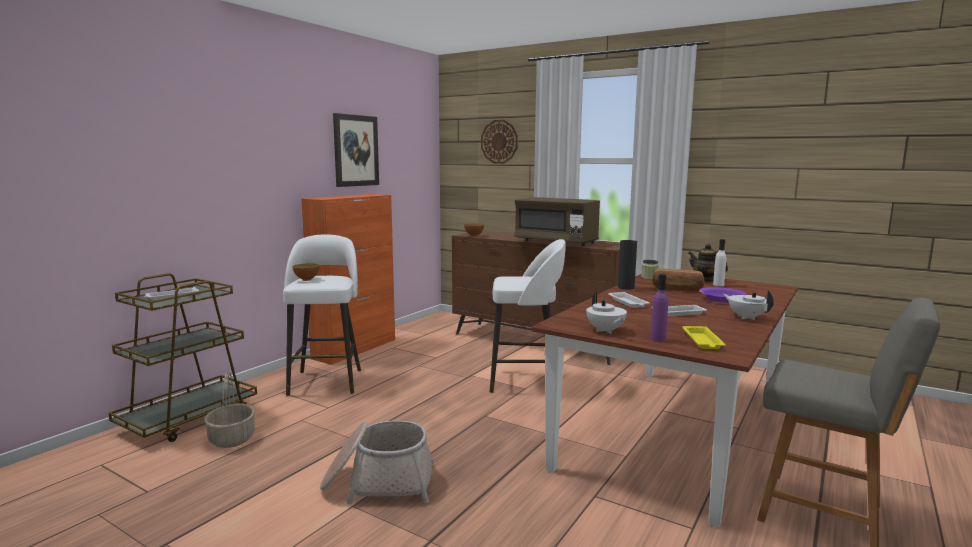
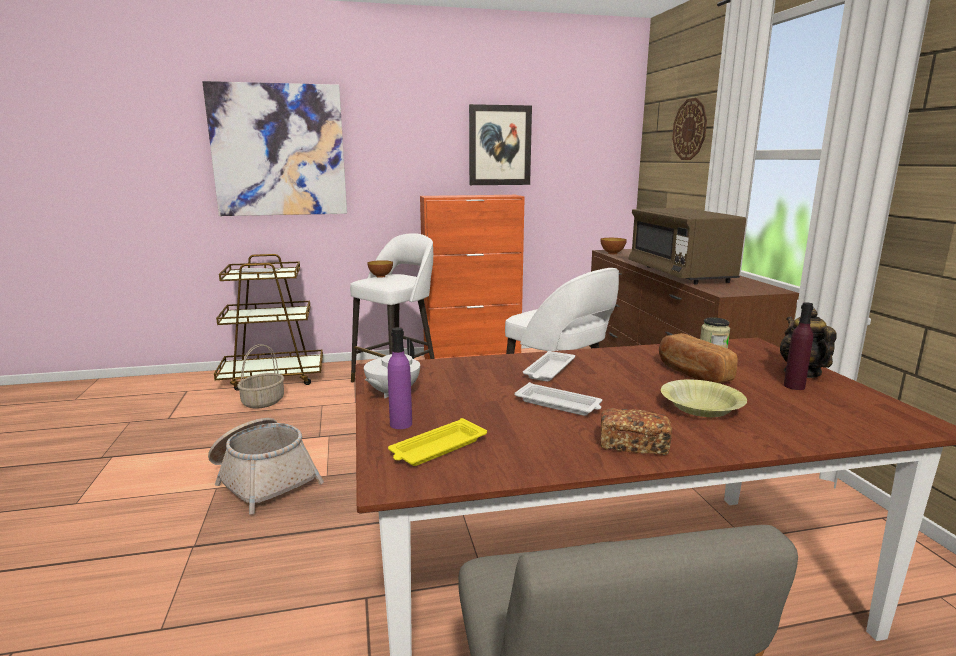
camera: 45 degrees right, 5 degrees up
black vase [618,240,637,290] -> none
purple bowl [699,287,747,303] -> yellow bowl [661,379,747,417]
white bottle [713,239,726,286] -> purple bottle [784,302,814,390]
white teapot [723,290,774,320] -> bread [601,408,672,455]
none -> picture [203,81,347,216]

